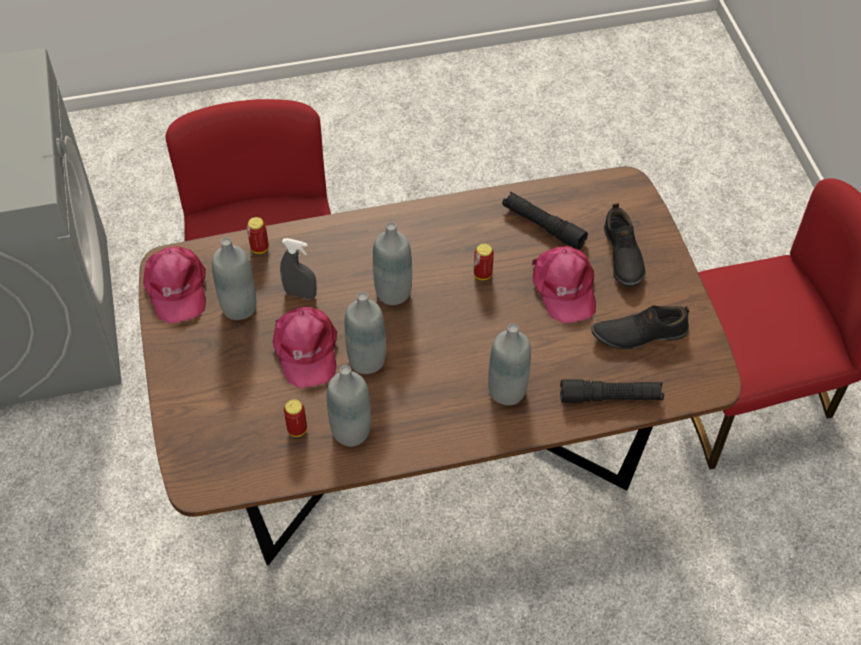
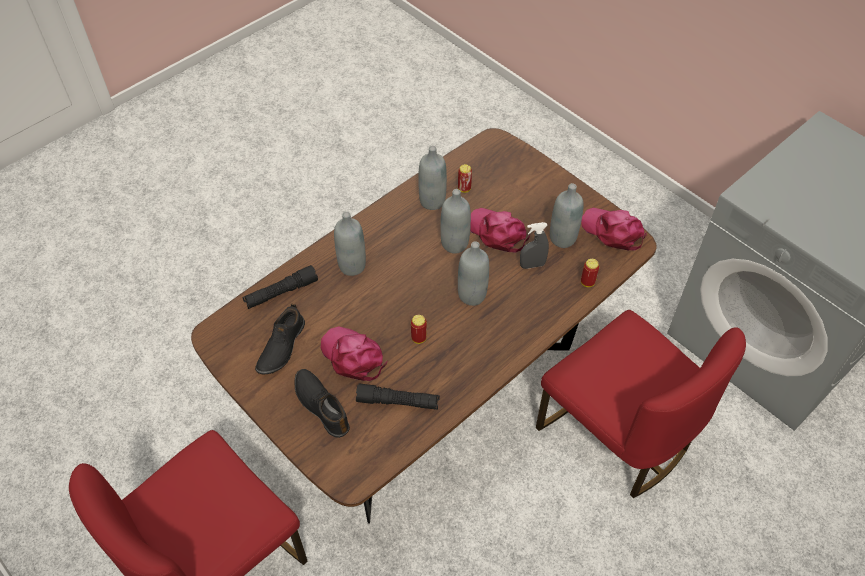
camera: 150 degrees right, 0 degrees up
black shoe [591,305,689,349] -> black shoe turned 150 degrees clockwise [255,303,305,375]

